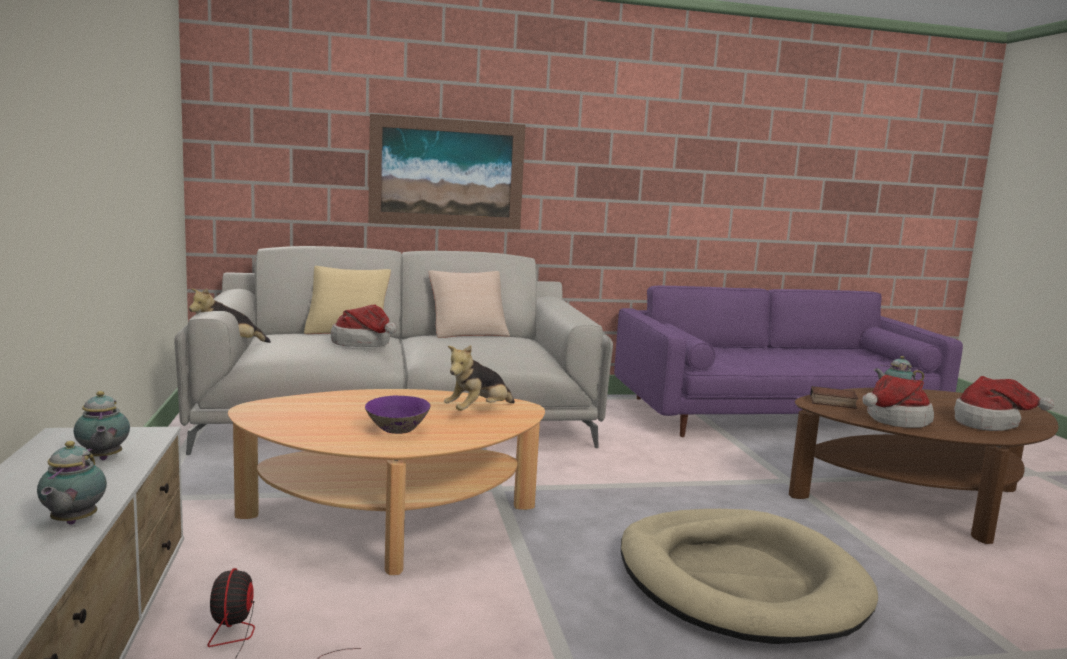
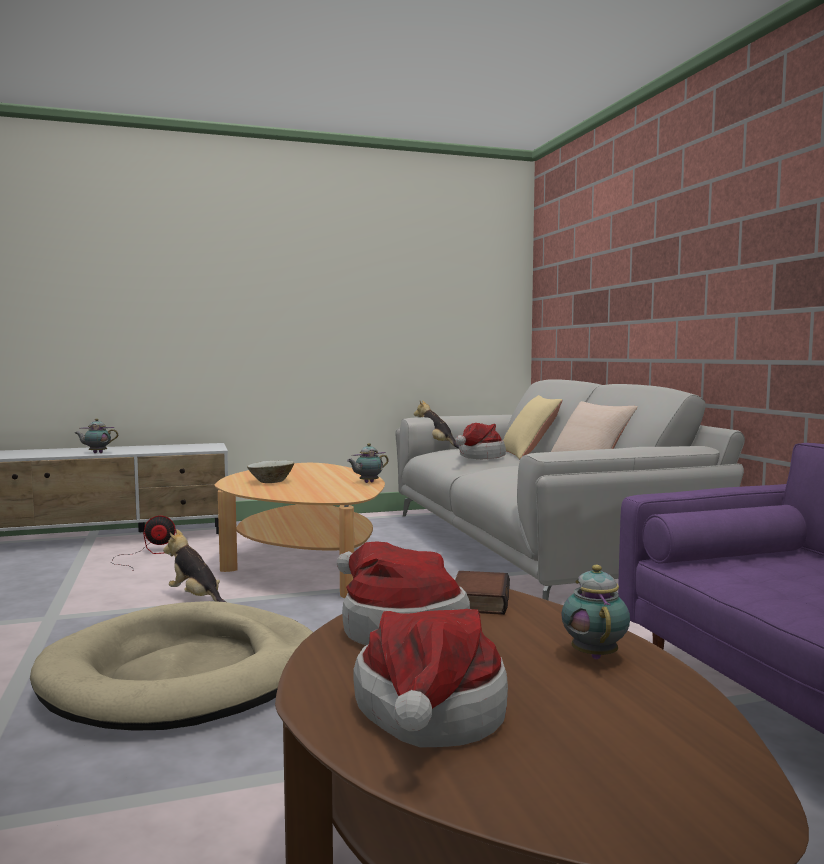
camera: 85 degrees right, 5 degrees down
teapot [74,391,130,460] -> teapot moved to [347,443,389,483]
purple bowl [365,396,430,434] -> beige bowl [247,460,294,483]
picture [368,114,526,229] -> none
plush toy [444,345,515,411] -> plush toy moved to [163,529,226,602]

